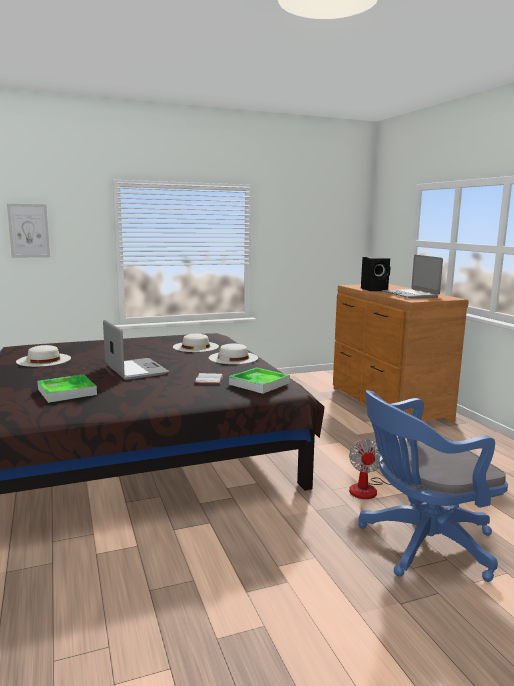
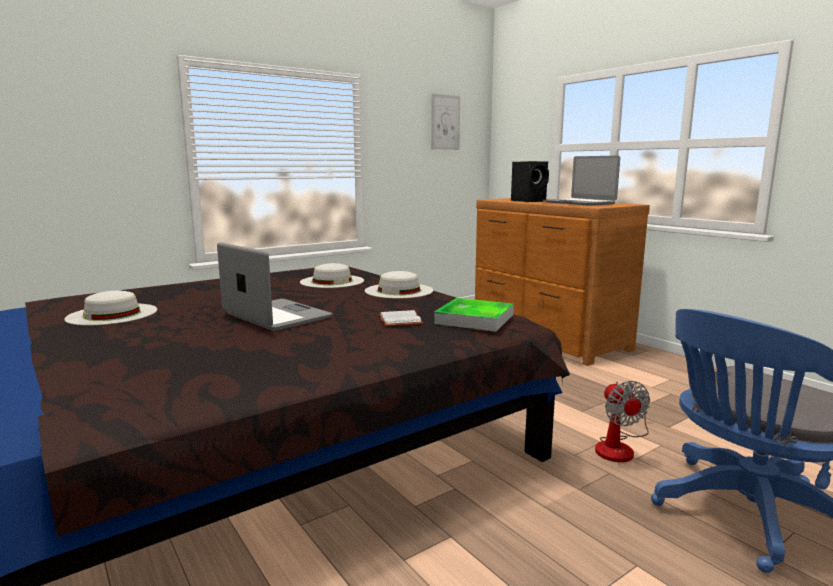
camera: 15 degrees left, 0 degrees up
picture [7,204,50,258] -> picture moved to [431,94,460,150]
tray [38,374,97,403] -> none

